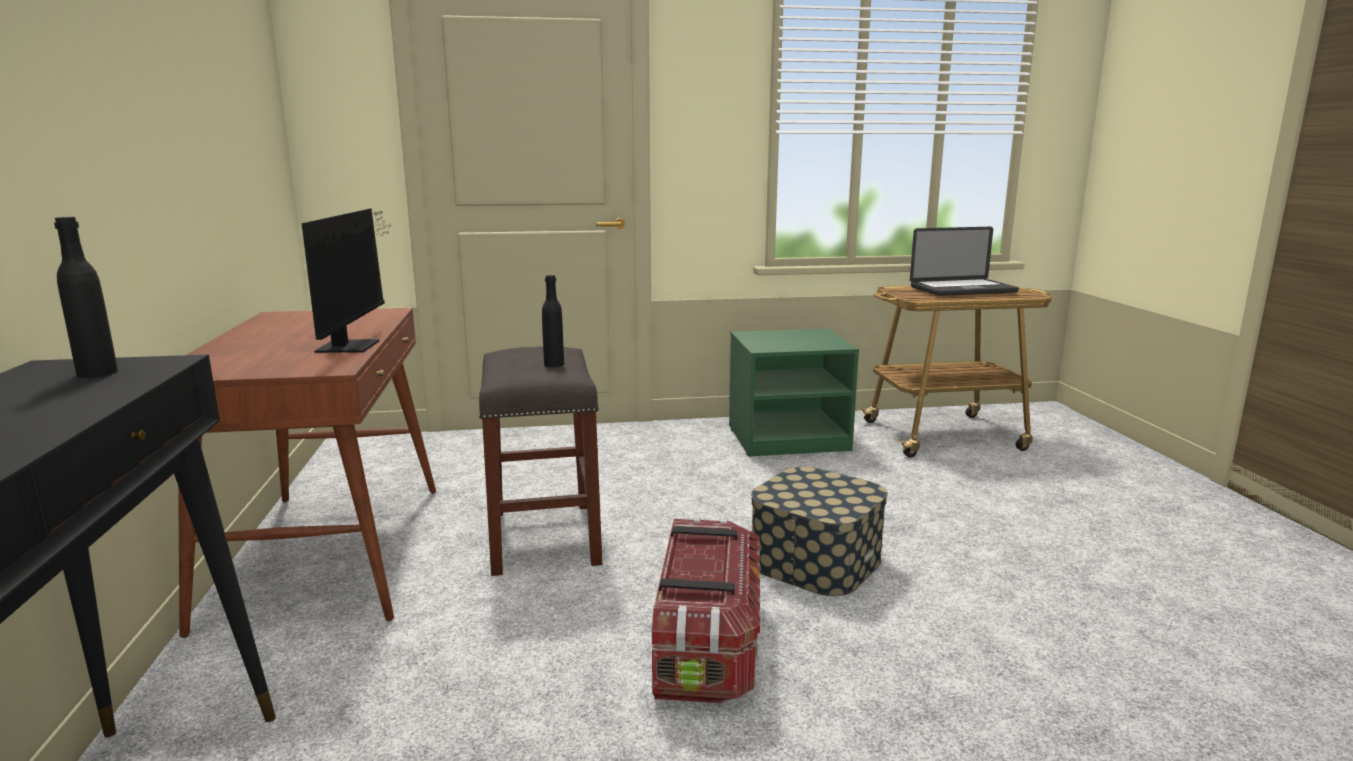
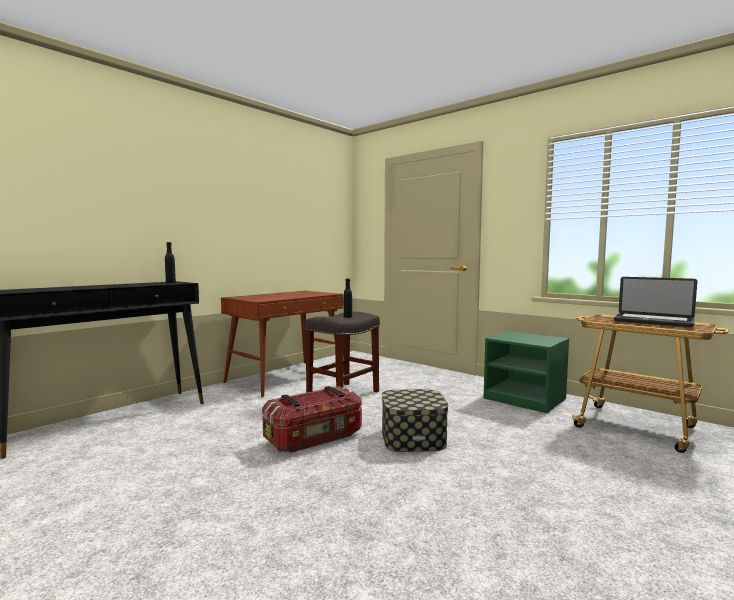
camera: 50 degrees right, 10 degrees down
monitor [302,208,389,353] -> none

